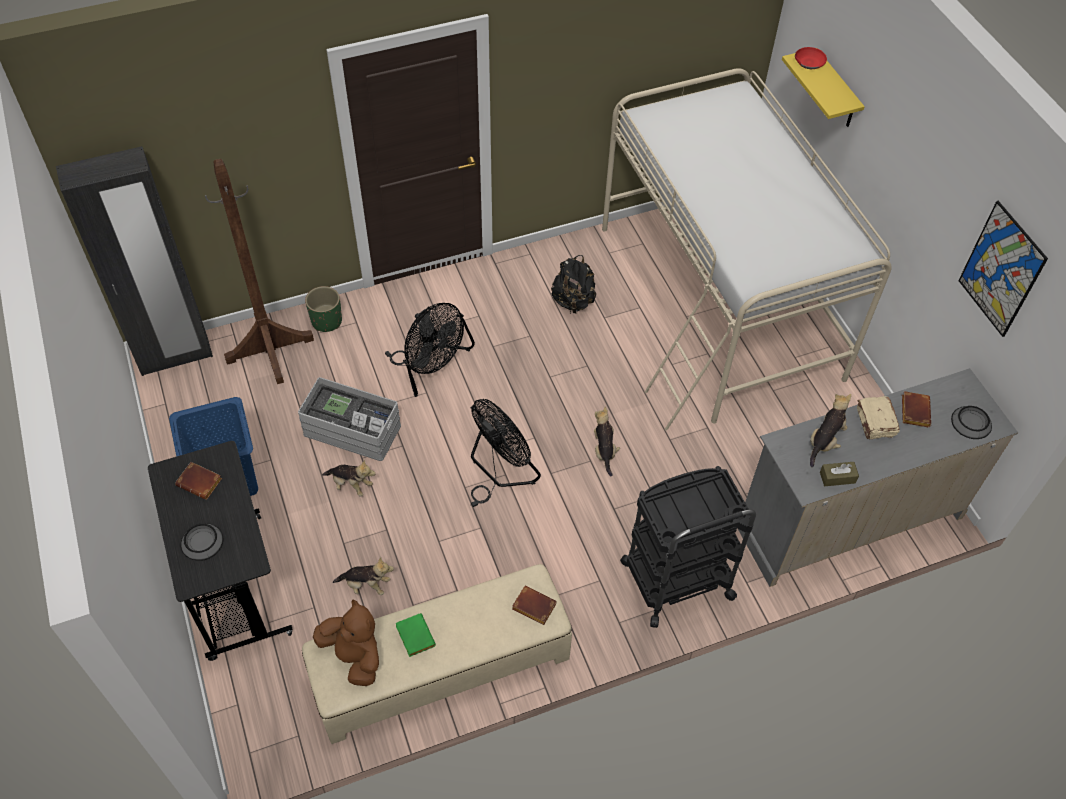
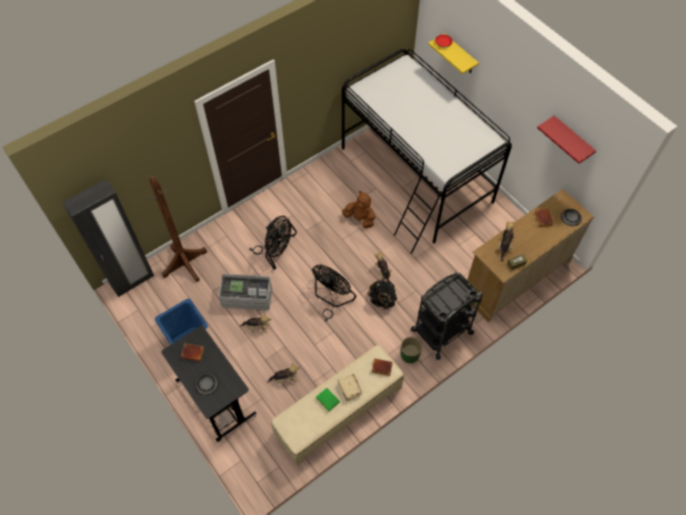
camera: 15 degrees left, 5 degrees up
green planter [305,286,342,332] -> green planter moved to [401,337,422,363]
brown plush toy [313,599,379,686] -> brown plush toy moved to [342,191,376,228]
black backpack [551,255,596,313] -> black backpack moved to [368,278,397,309]
beige bed [602,68,892,430] -> black bed [342,49,512,254]
grey dresser [738,368,1018,587] -> brown dresser [467,189,594,322]
beige book [857,396,899,439] -> beige book moved to [338,374,362,401]
picture [958,201,1048,337] -> red shelf [537,116,596,164]

